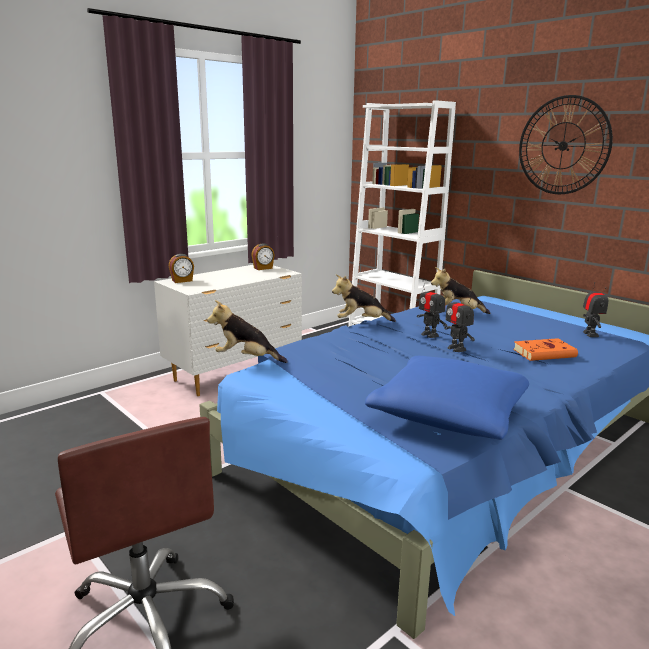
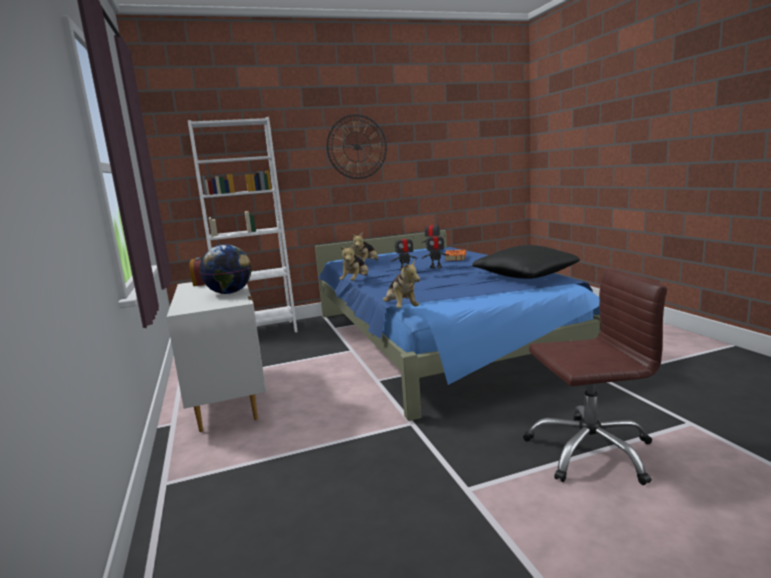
camera: 65 degrees left, 5 degrees down
alarm clock [169,254,194,283] -> none
plush toy [207,300,288,363] -> plush toy turned 60 degrees counterclockwise [383,260,420,308]
blue pillow [365,356,529,440] -> black pillow [472,245,580,279]
none -> globe [200,244,251,294]

